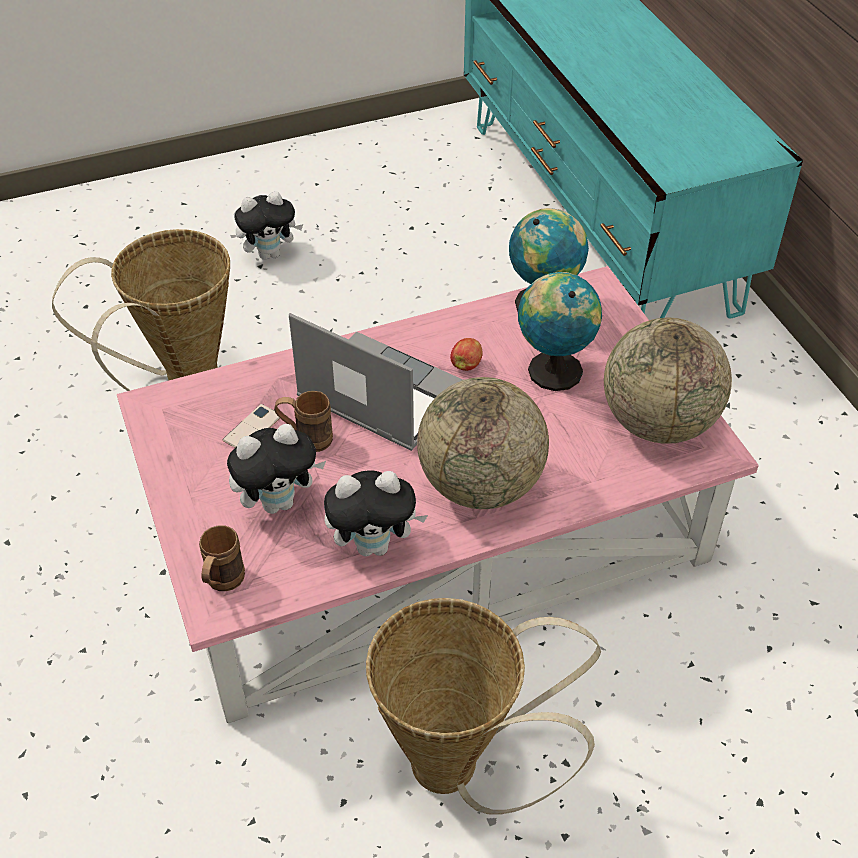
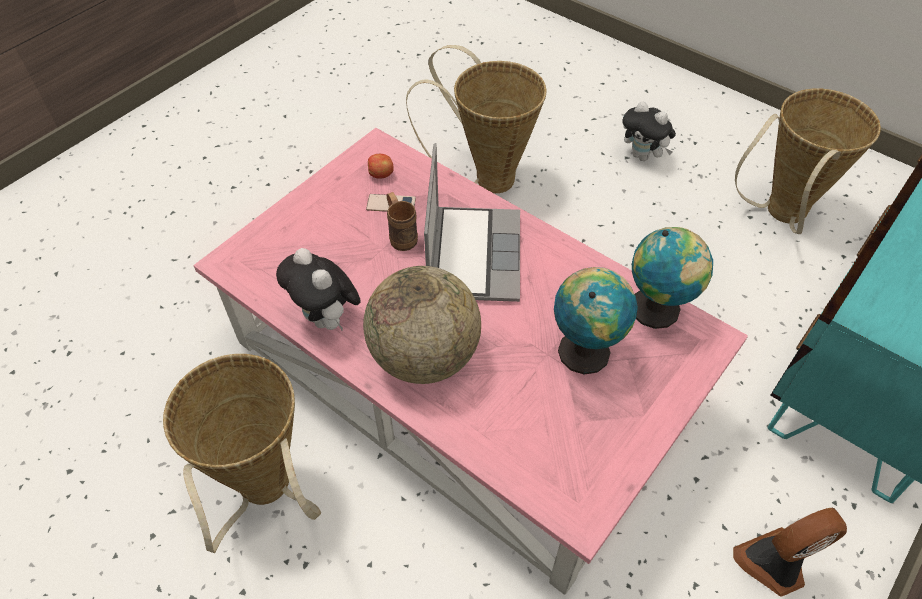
camera: 60 degrees right, 5 degrees up
brown mug [199,525,245,591] -> none
plush toy [227,424,326,514] -> none
apple [450,338,483,371] -> apple moved to [368,154,394,179]
globe [604,318,732,444] -> none
none -> fan [733,508,847,597]
none -> basket [735,89,881,234]

